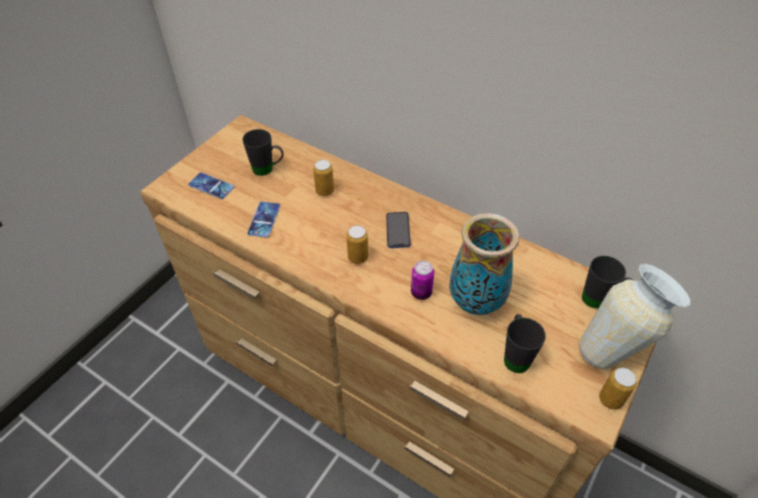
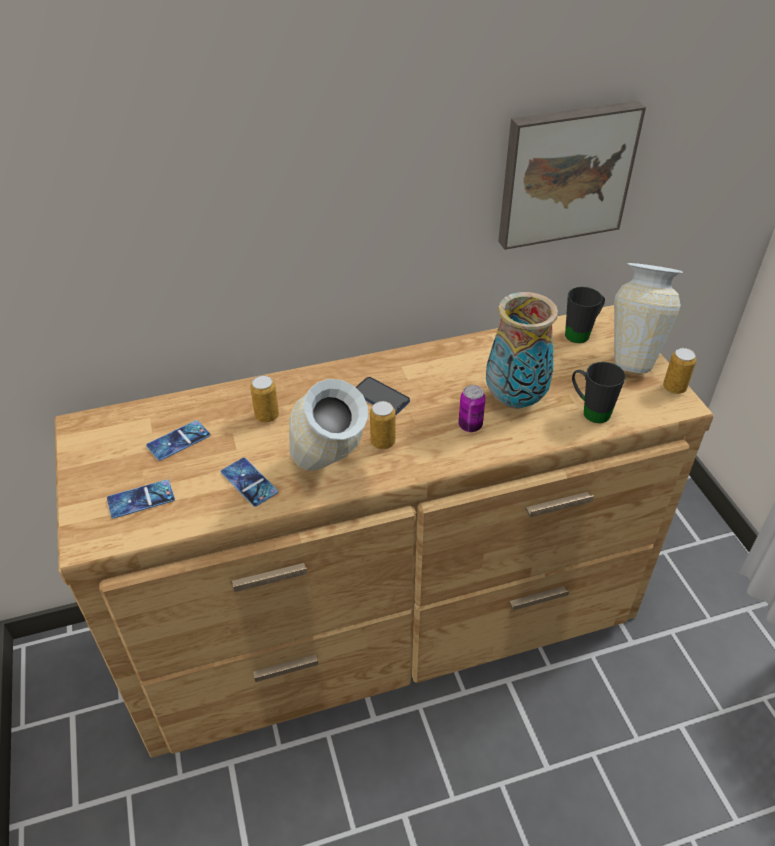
camera: 50 degrees left, 5 degrees down
black mug [242,129,283,176] -> phone [146,420,210,461]
none -> vase [289,379,368,471]
none -> picture [498,100,646,250]

